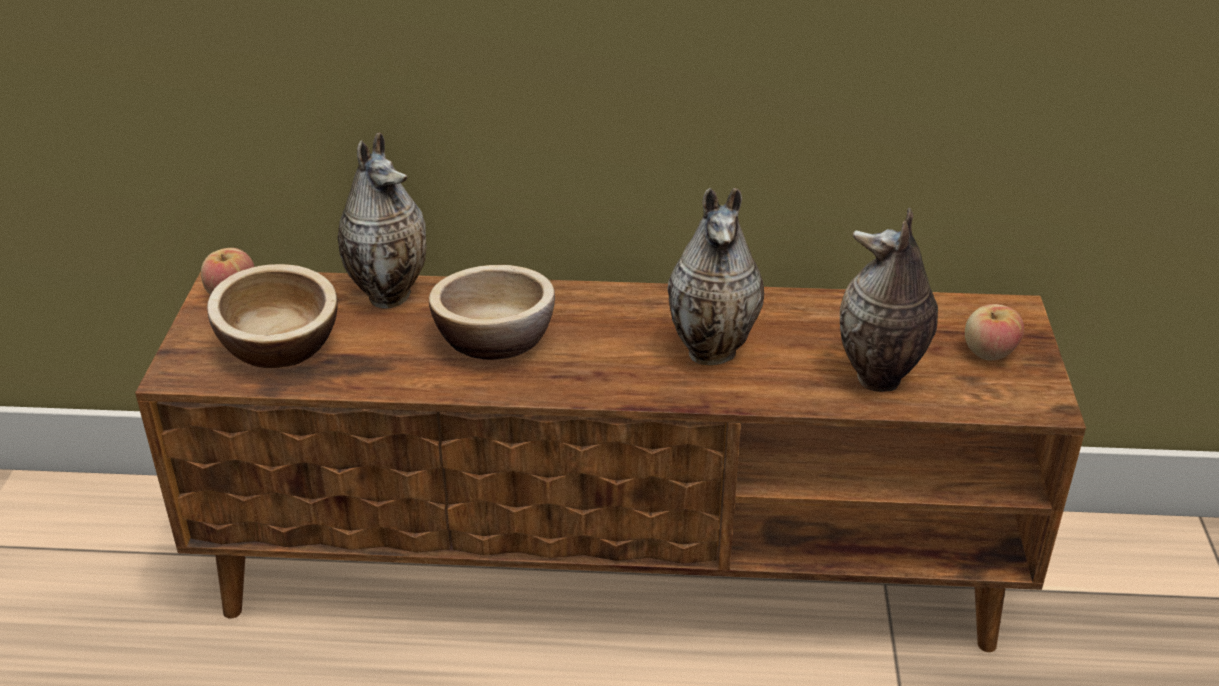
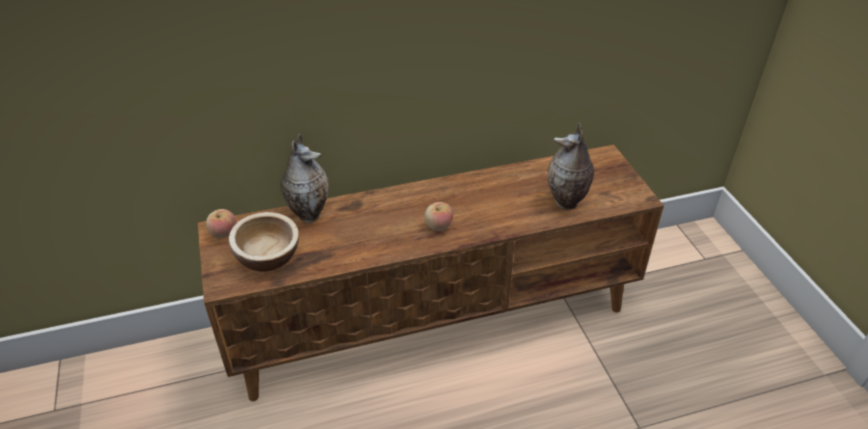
camera: 20 degrees left, 5 degrees up
bowl [429,265,555,360] -> none
vase [667,188,764,365] -> none
apple [965,304,1024,360] -> apple moved to [425,202,453,231]

